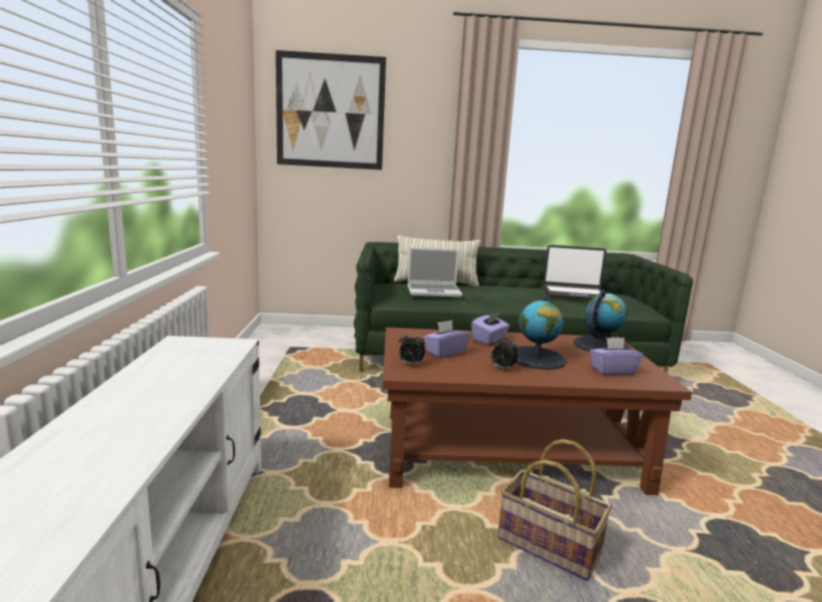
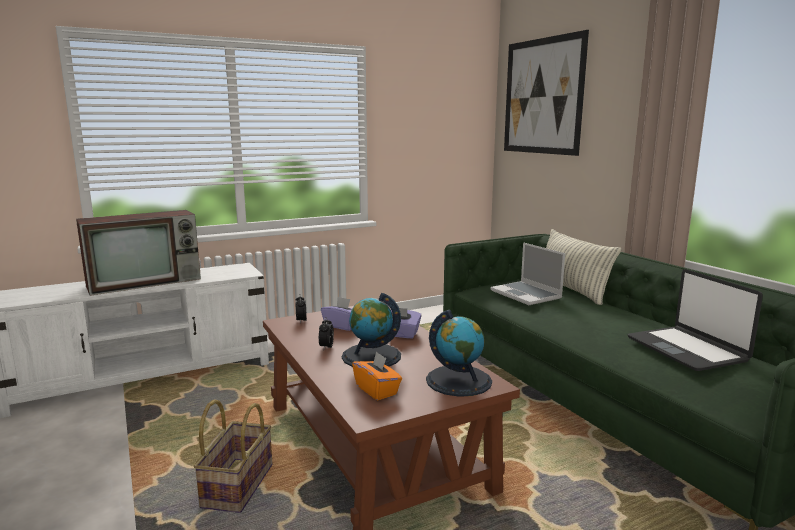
camera: 65 degrees right, 0 degrees up
purple tissue box [590,338,643,375] -> orange tissue box [352,351,402,400]
none -> television [76,210,201,296]

